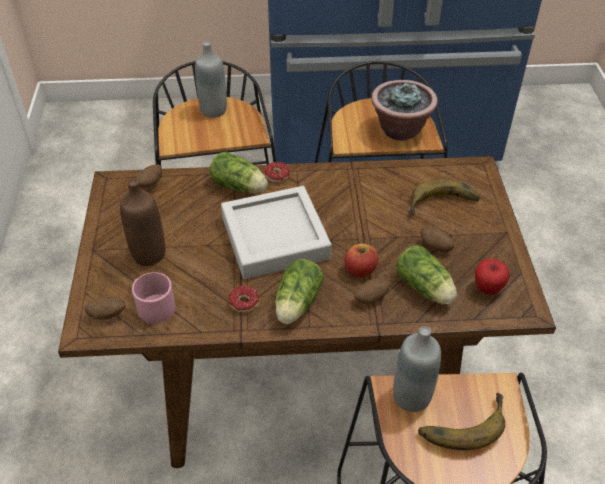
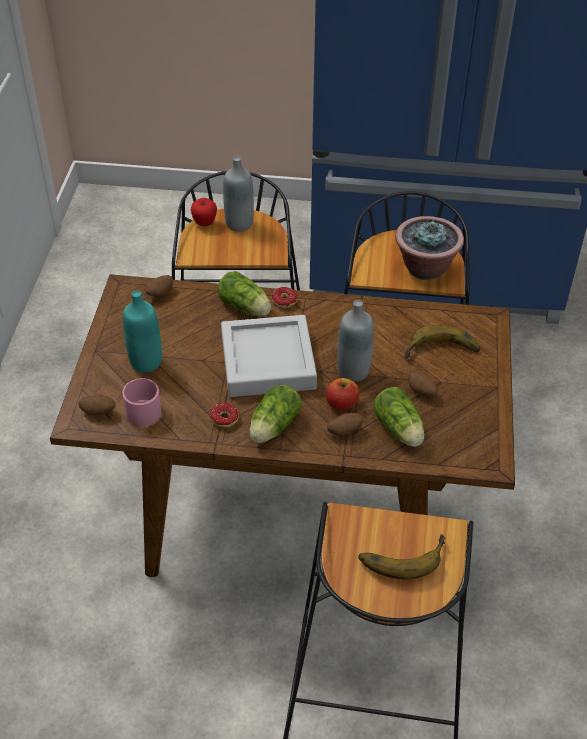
camera: 10 degrees right, 0 degrees up
brown bottle [120,179,165,266] -> turquoise bottle [123,290,162,373]
grey bottle [393,326,441,412] -> grey bottle moved to [337,300,374,382]
apple [475,259,510,295] -> apple moved to [191,198,217,226]

